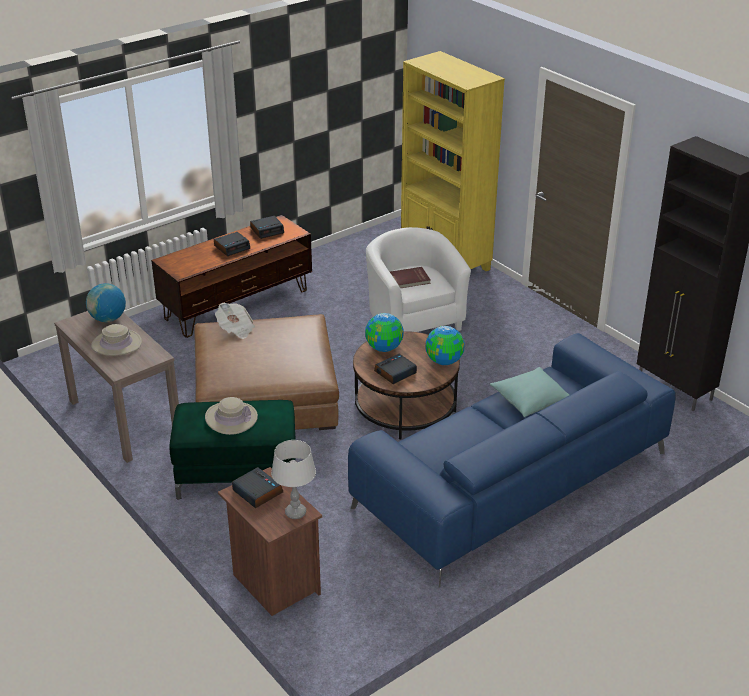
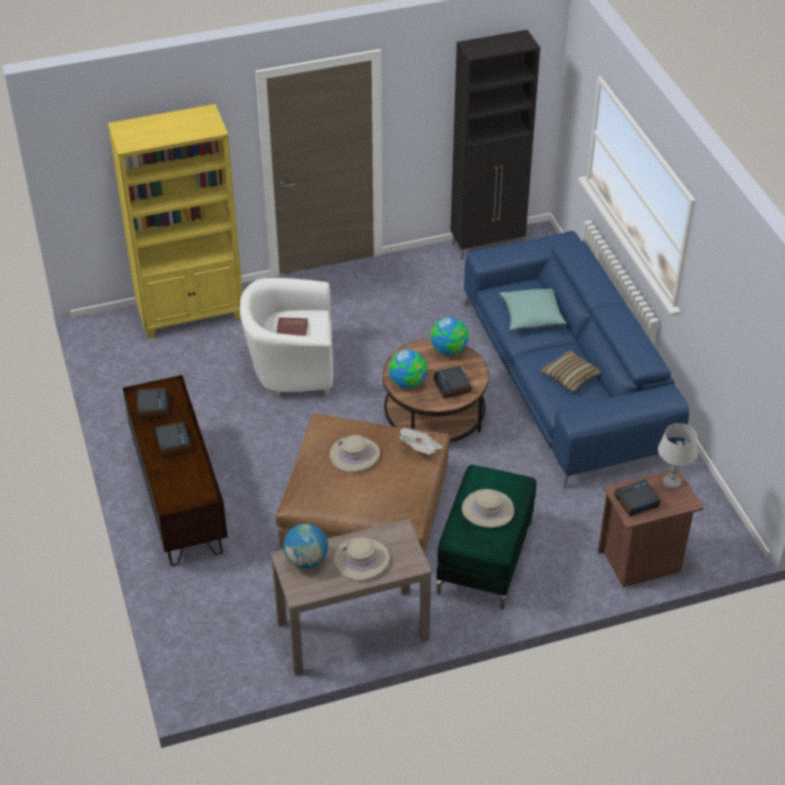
camera: 70 degrees left, 10 degrees up
newspaper [215,303,255,339] -> newspaper moved to [400,428,443,455]
none -> beige hat [330,435,380,472]
none -> pillow [540,350,601,392]

